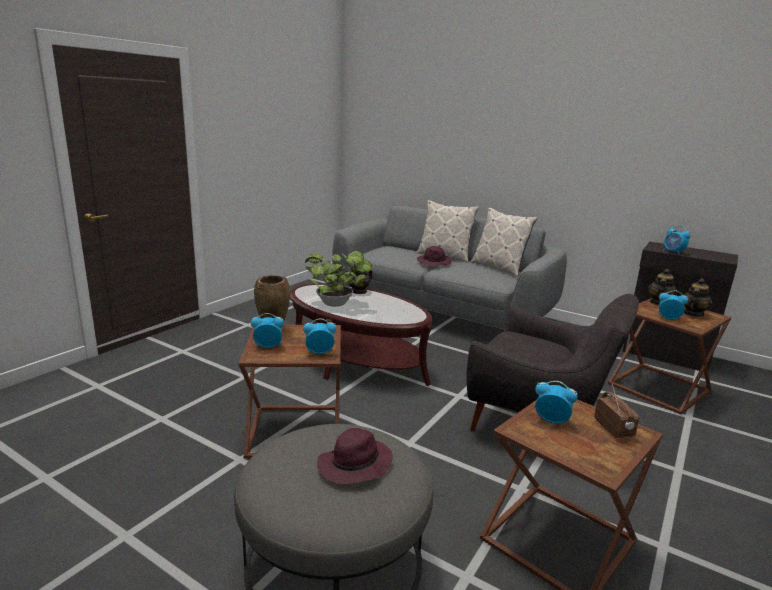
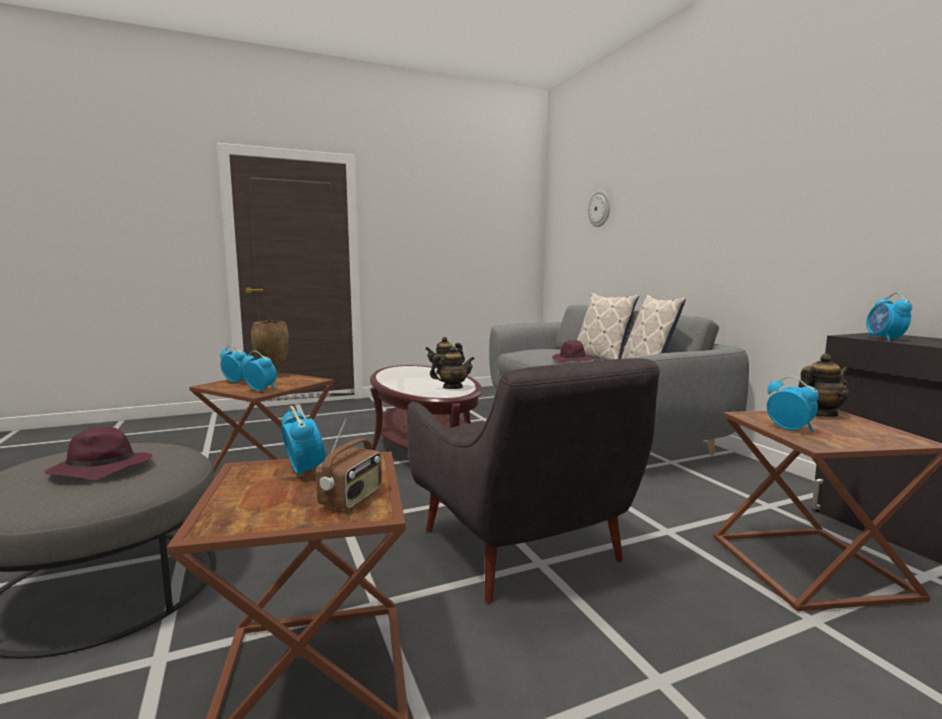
camera: 35 degrees right, 10 degrees down
potted plant [305,251,372,307] -> none
teapot [684,278,713,317] -> teapot moved to [430,347,475,389]
none -> wall clock [588,190,610,227]

